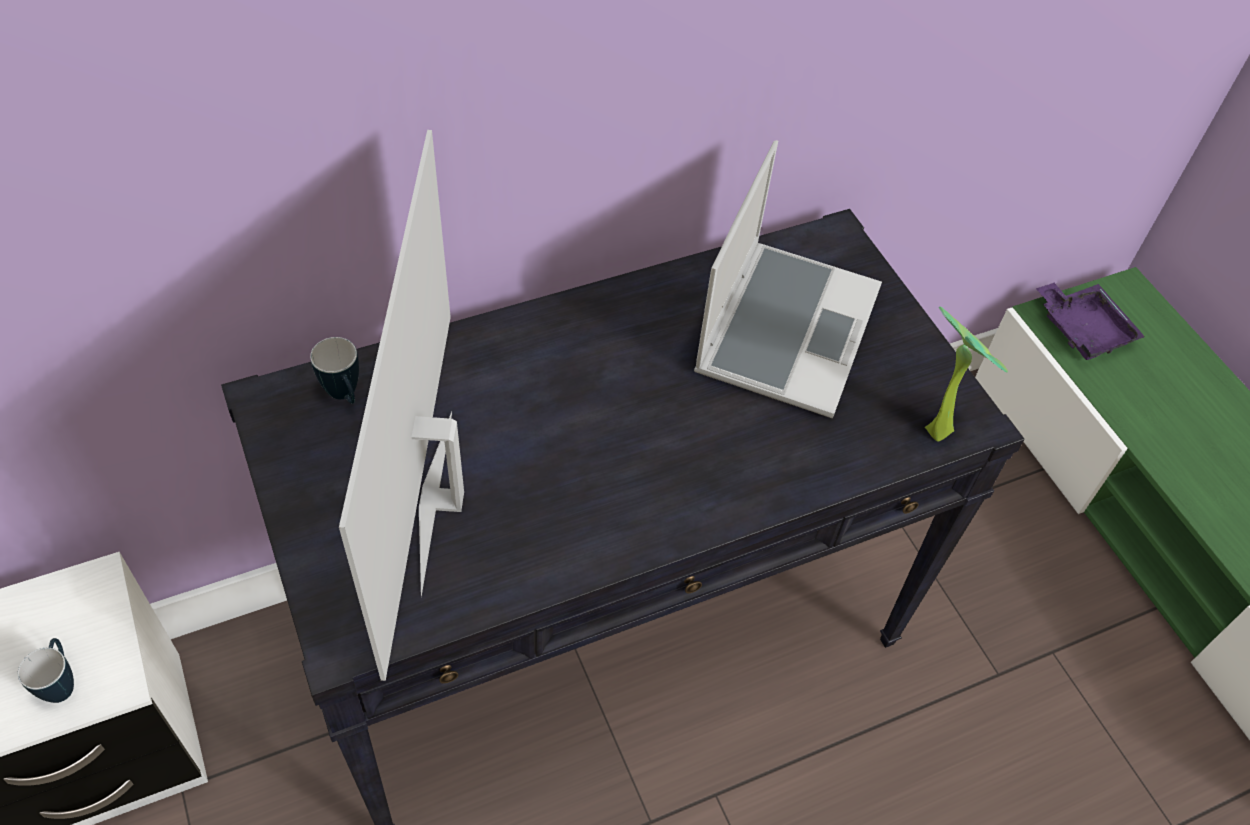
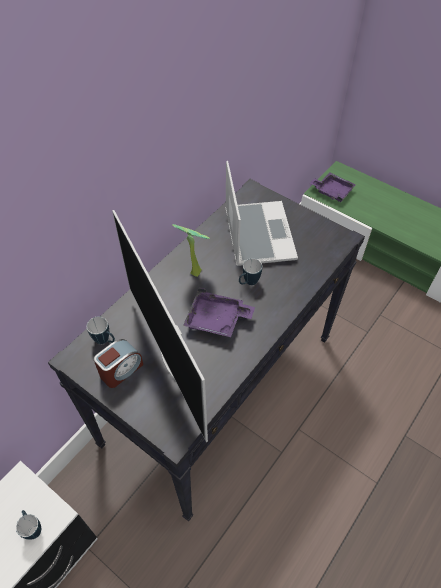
camera: 25 degrees left, 0 degrees up
potted plant [925,306,1008,442] -> potted plant moved to [172,224,210,277]
none -> alarm clock [94,339,143,388]
none -> purple tray [183,288,255,337]
none -> mug [239,258,262,285]

